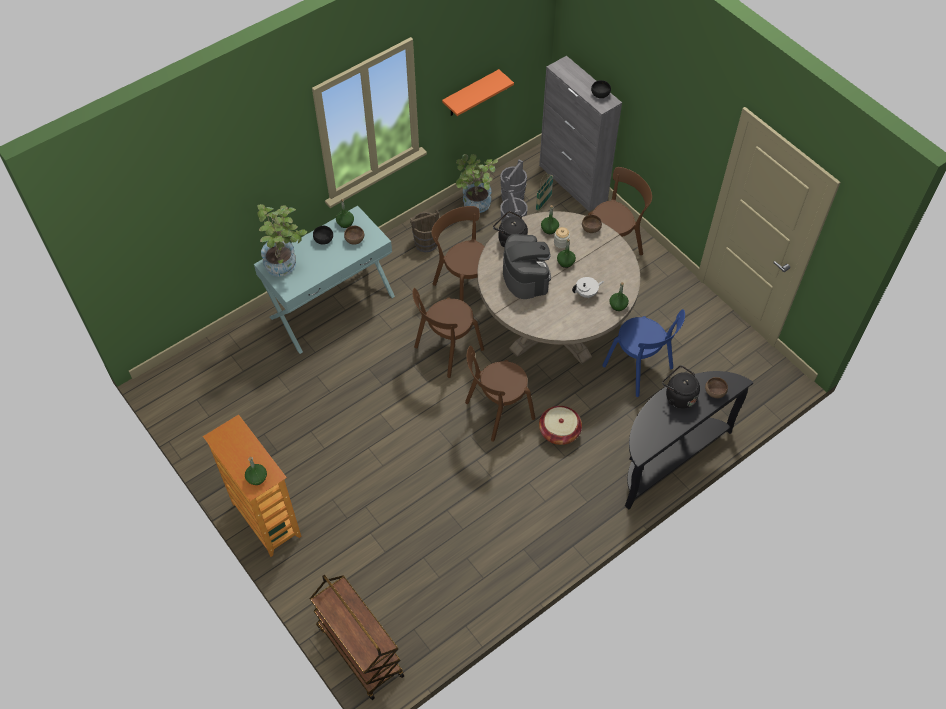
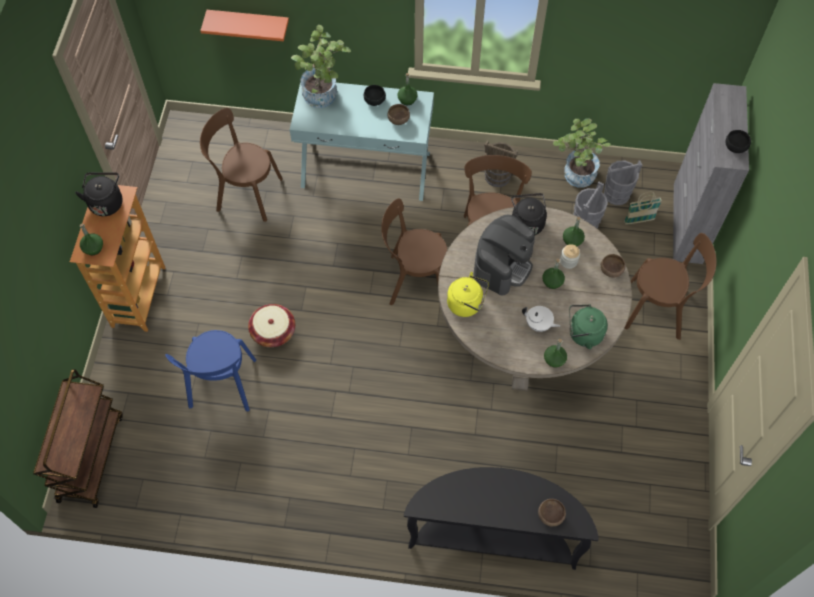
camera: 45 degrees right, 5 degrees up
orange shelf [442,69,514,116] -> orange shelf moved to [200,10,289,41]
brown chair [465,346,535,442] -> brown chair moved to [200,108,283,222]
basket [539,406,582,445] -> basket moved to [248,304,295,347]
blue chair [602,309,685,397] -> blue chair moved to [165,330,256,411]
black kettle [662,365,700,409] -> black kettle moved to [75,172,123,216]
none -> yellow kettle [447,272,489,317]
none -> green kettle [569,304,608,349]

